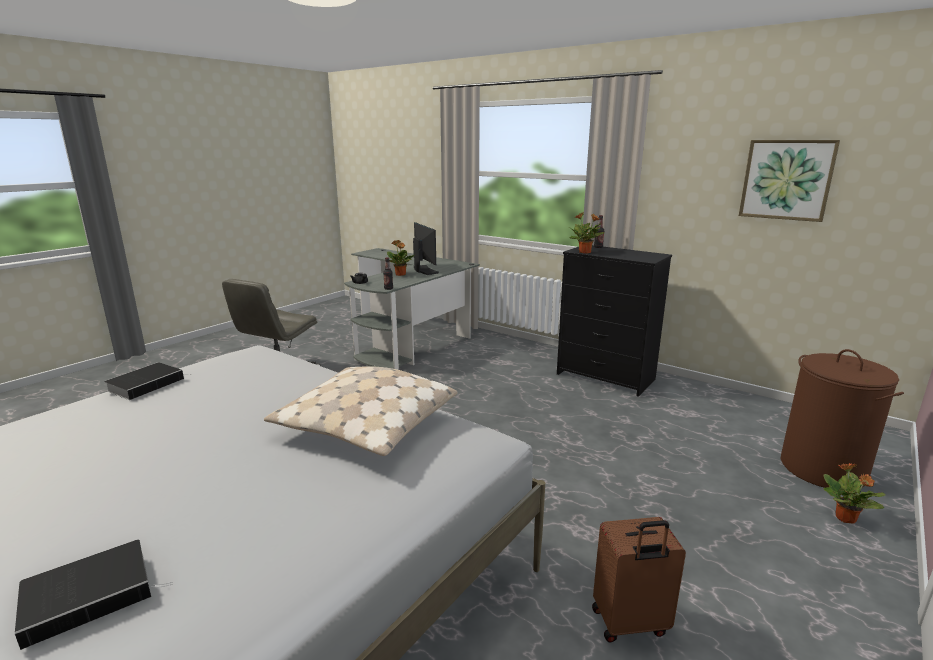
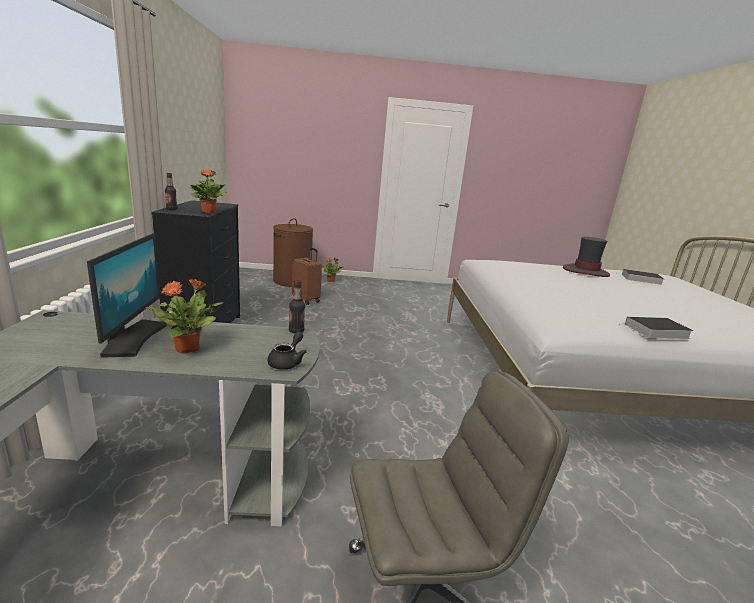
camera: 130 degrees left, 0 degrees up
beige pillow [264,366,457,456] -> none
monitor [413,222,439,275] -> monitor turned 150 degrees clockwise [87,233,166,358]
brown suitcase [592,517,686,643] -> brown suitcase moved to [292,248,322,305]
picture [739,140,840,222] -> none
none -> hat [563,237,610,277]

